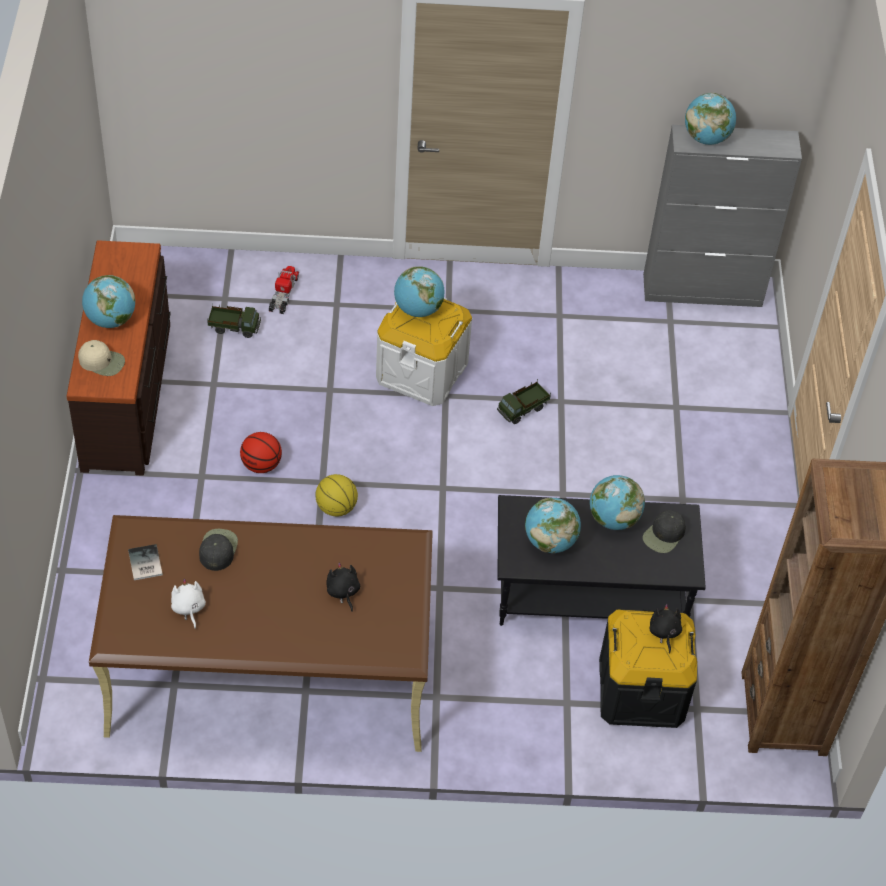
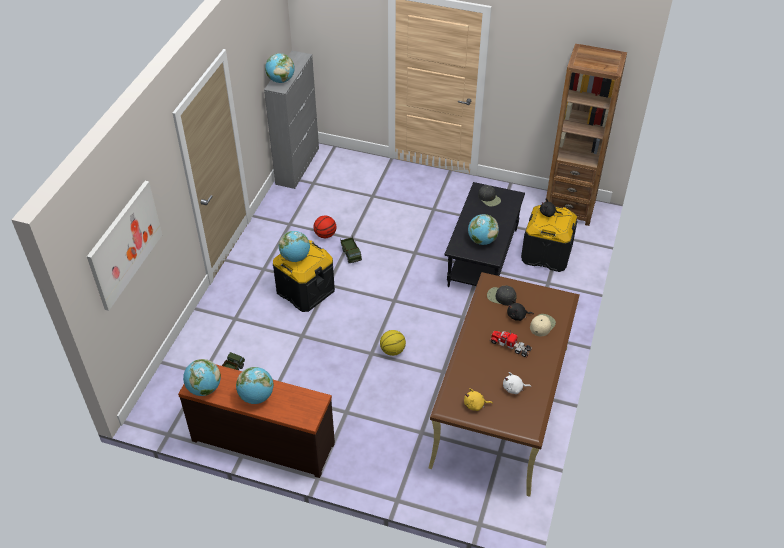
camera: 70 degrees left, 5 degrees down
beige cap [78,340,125,376] -> beige cap moved to [530,314,556,336]
book [128,544,163,580] -> yellow plush toy [464,388,493,411]
black cap [199,529,238,571] -> black cap moved to [487,285,517,306]
basketball [240,432,282,473] -> basketball moved to [314,216,336,238]
toy truck [268,266,299,314] -> toy truck moved to [490,330,532,357]
white storage box [376,298,472,406] -> black storage box [273,240,335,312]
globe [590,475,645,530] -> globe moved to [183,359,221,396]
none -> picture [87,181,162,311]

